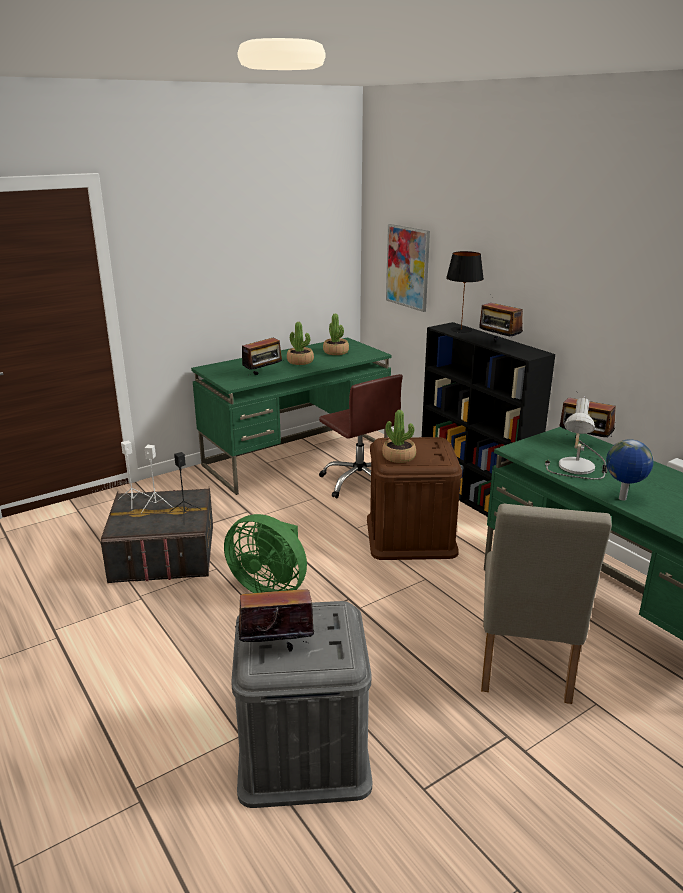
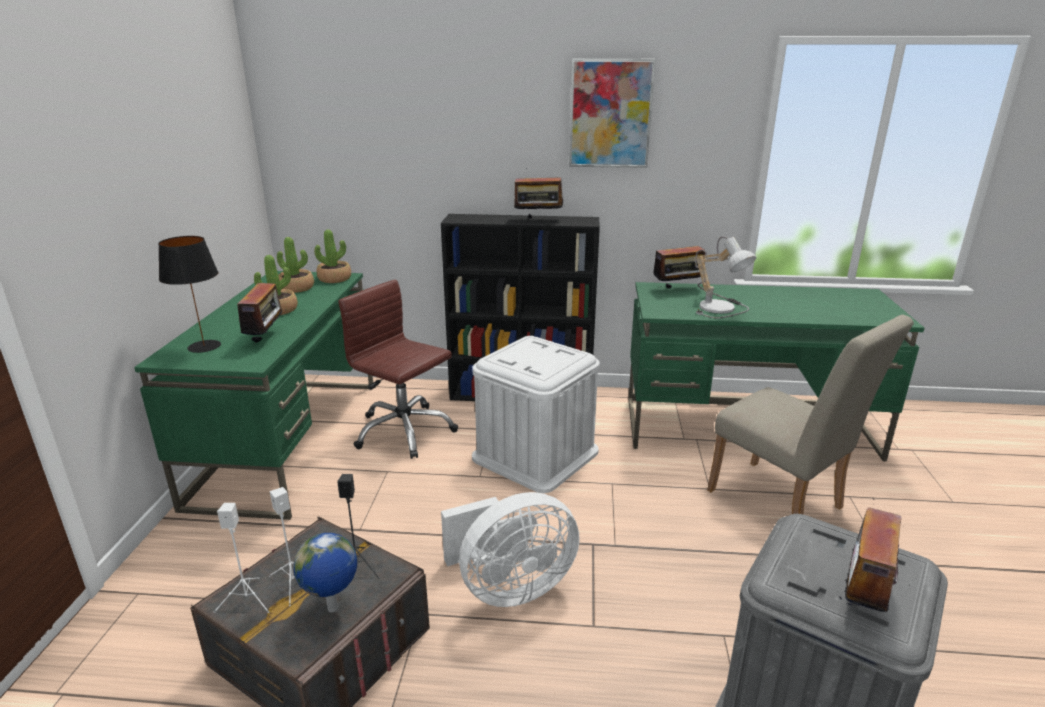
camera: 50 degrees left, 0 degrees up
green fan [224,514,307,593] -> white fan [441,492,580,607]
brown office chair [319,374,403,498] -> brown office chair turned 150 degrees counterclockwise [338,280,458,459]
brown storage box [367,437,462,560] -> white storage box [472,336,600,493]
potted plant [382,410,416,463] -> potted plant moved to [314,229,351,283]
picture [386,224,430,312] -> picture moved to [569,59,655,168]
black table lamp [446,251,484,333] -> black table lamp moved to [158,236,221,353]
globe [606,439,654,501] -> globe moved to [294,533,357,612]

